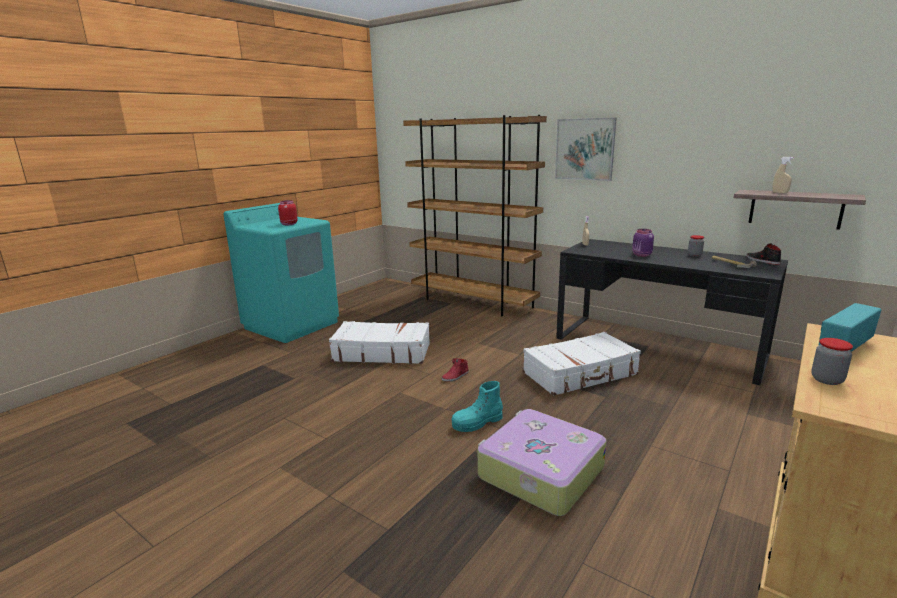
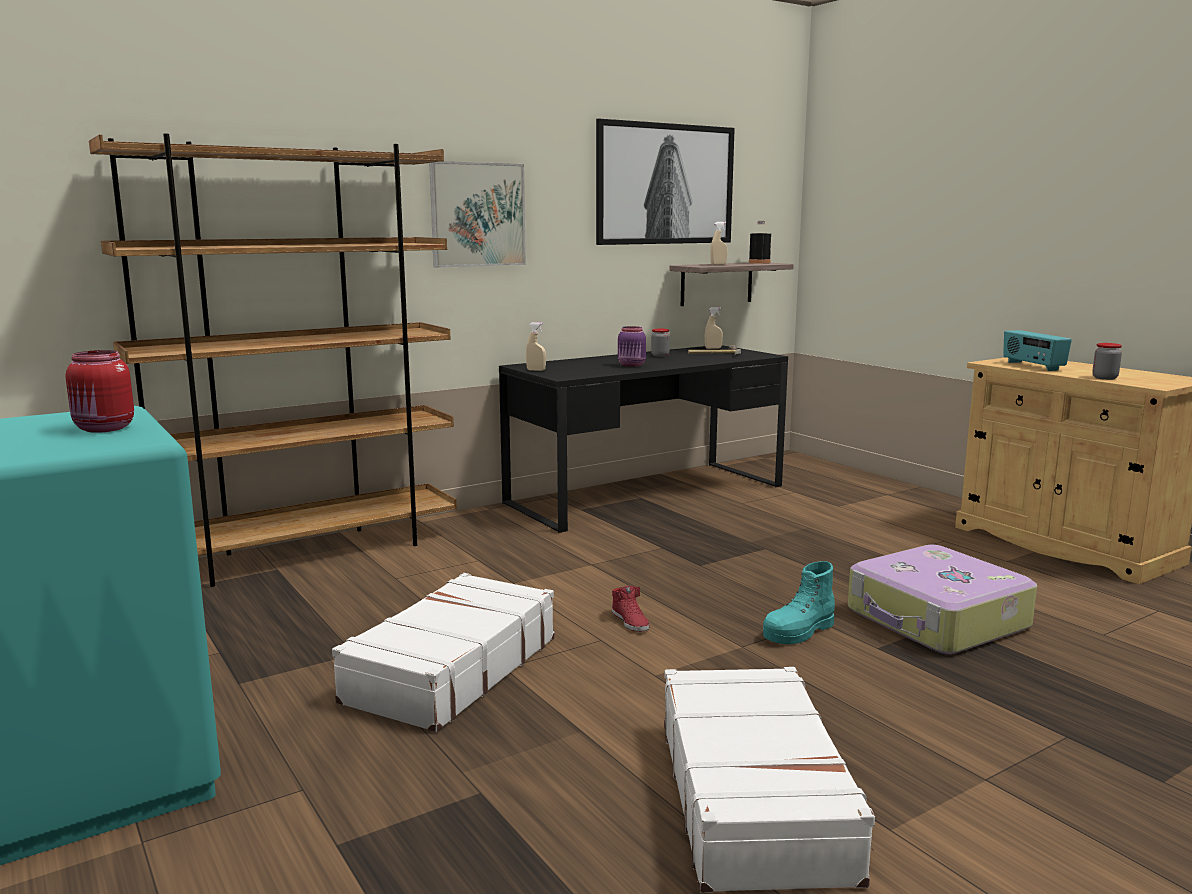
camera: 70 degrees left, 5 degrees down
turquoise boot [452,381,503,432] -> turquoise boot turned 60 degrees clockwise [763,561,835,644]
white suitcase [523,332,641,396] -> white suitcase moved to [664,667,875,893]
black shoe [746,243,781,265] -> beige spray bottle [705,307,723,349]
none -> picture [596,118,735,245]
none -> black bottle [749,221,771,264]

